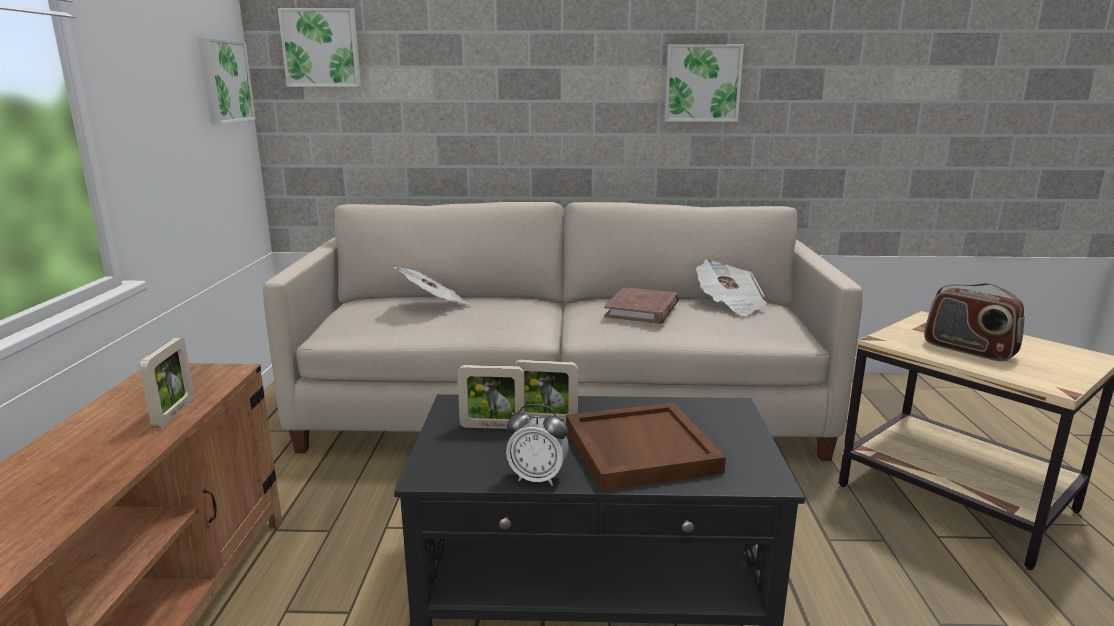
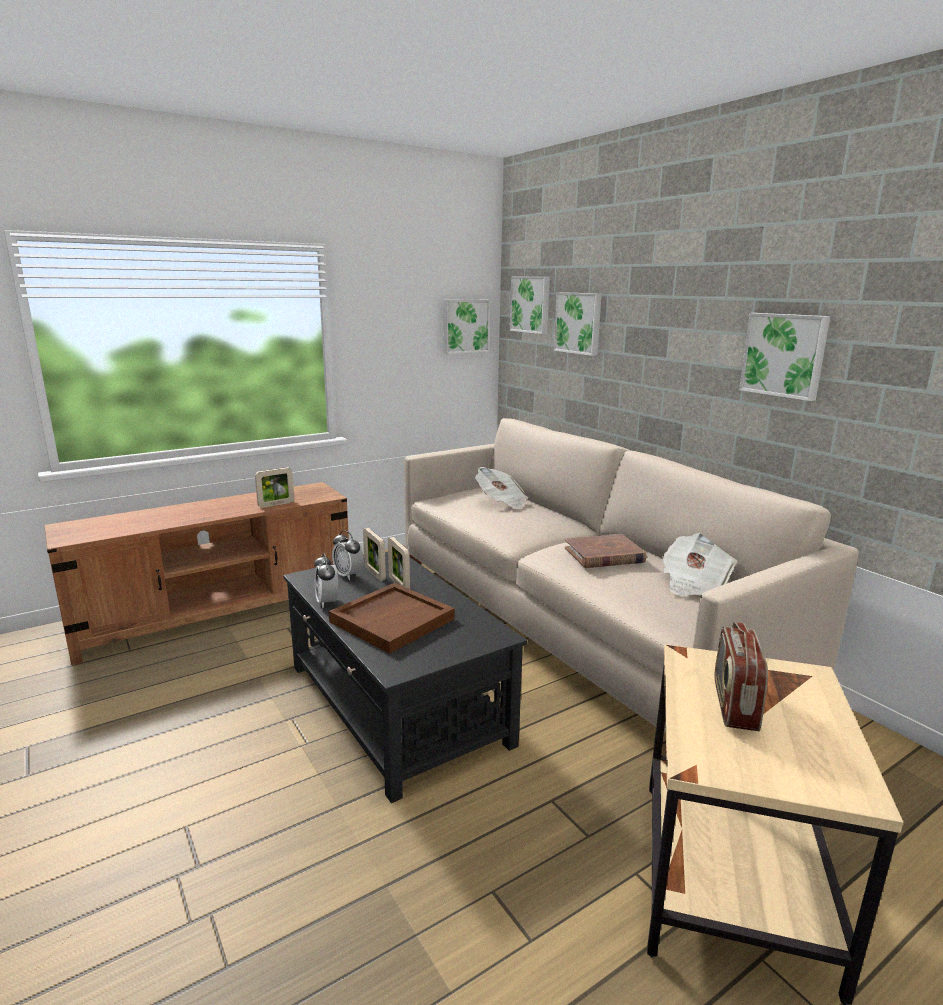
camera: 55 degrees right, 0 degrees up
none -> alarm clock [332,530,364,580]
none -> picture [554,292,602,356]

